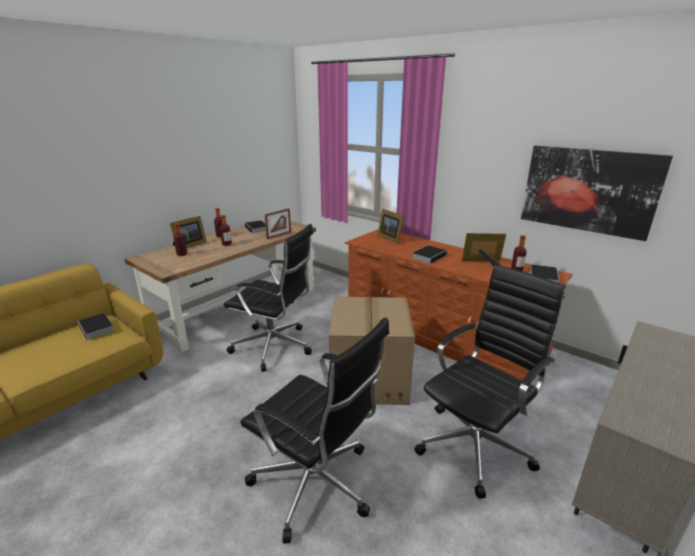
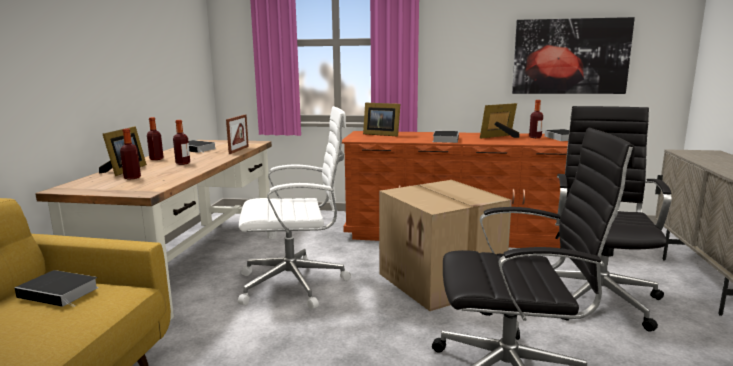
camera: 30 degrees left, 10 degrees down
black office chair [224,224,313,372] -> white office chair [238,106,351,309]

